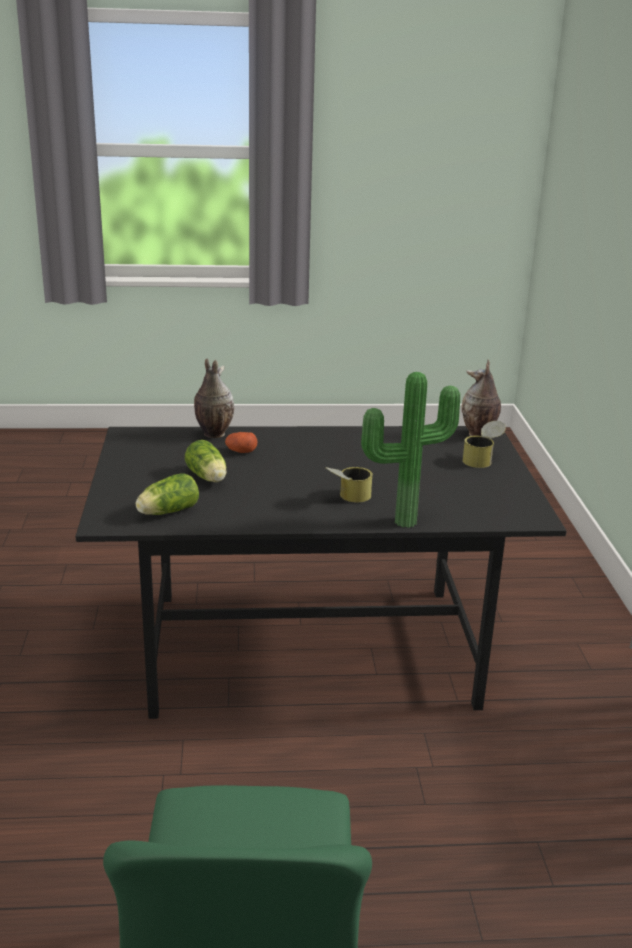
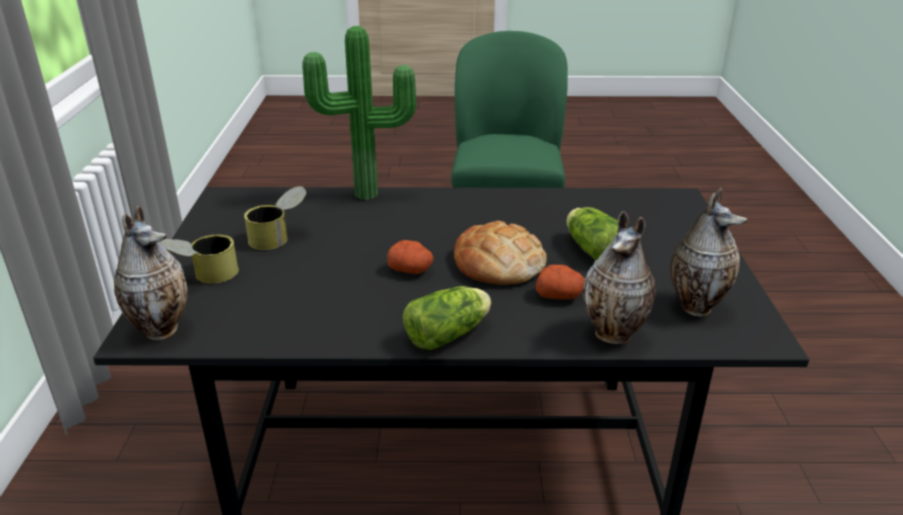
camera: 175 degrees left, 5 degrees up
lettuce [136,474,199,515] -> lettuce moved to [403,286,491,350]
can [326,467,373,502] -> can moved to [244,186,306,250]
none -> potato [387,240,433,274]
none -> bread [454,221,547,285]
none -> vase [670,188,747,317]

